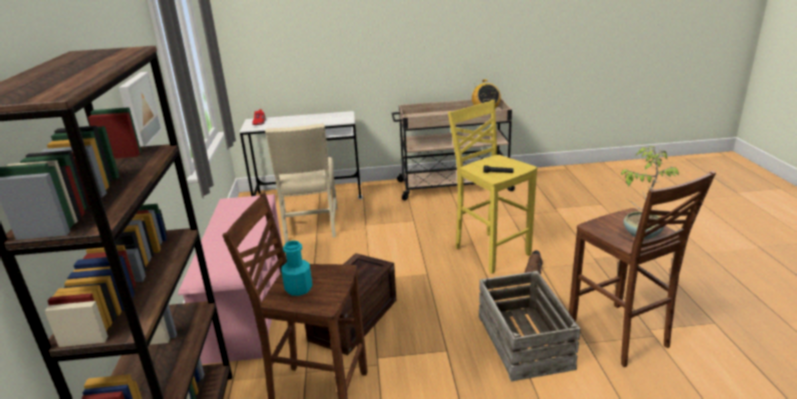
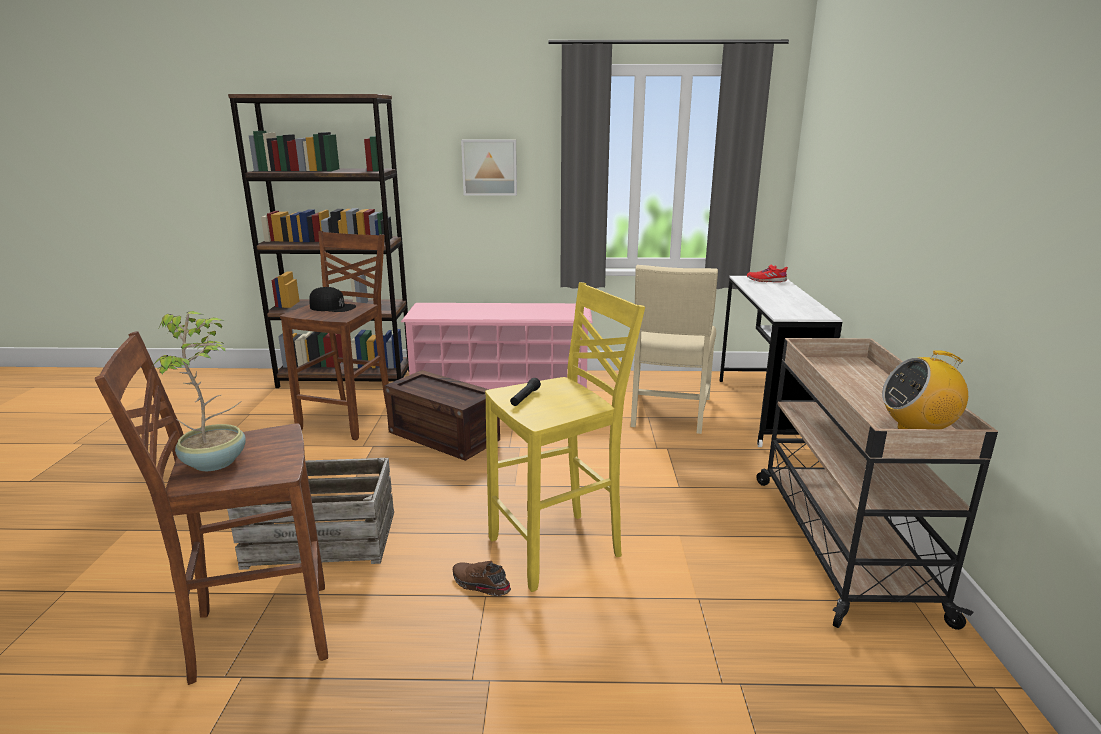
camera: 95 degrees right, 5 degrees down
beige chair [265,123,338,243] -> beige chair turned 75 degrees counterclockwise [630,265,718,434]
turquoise bottle [282,241,312,296] -> black cap [309,287,356,312]

